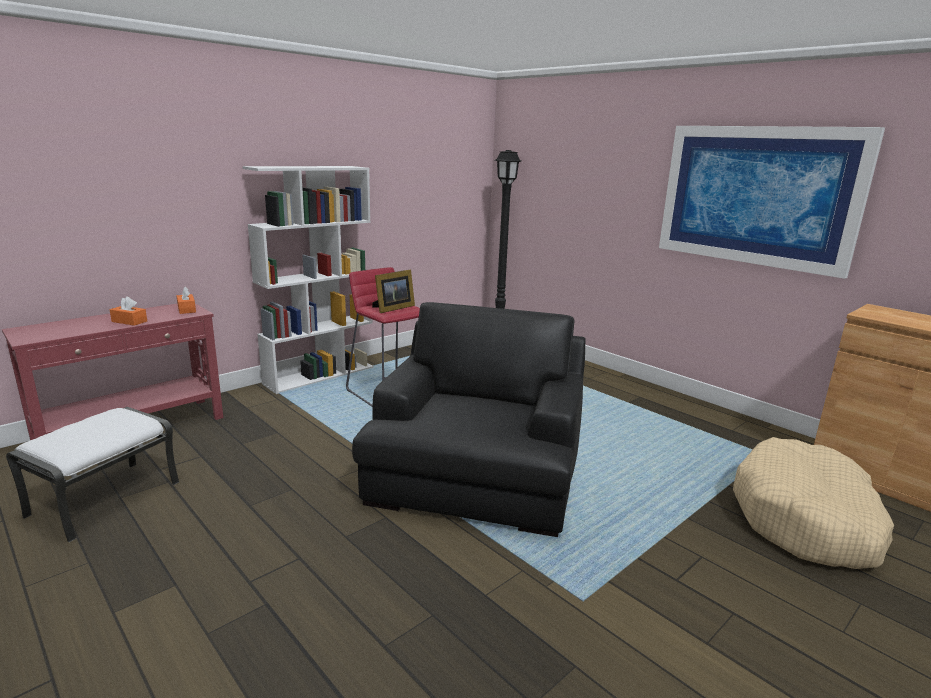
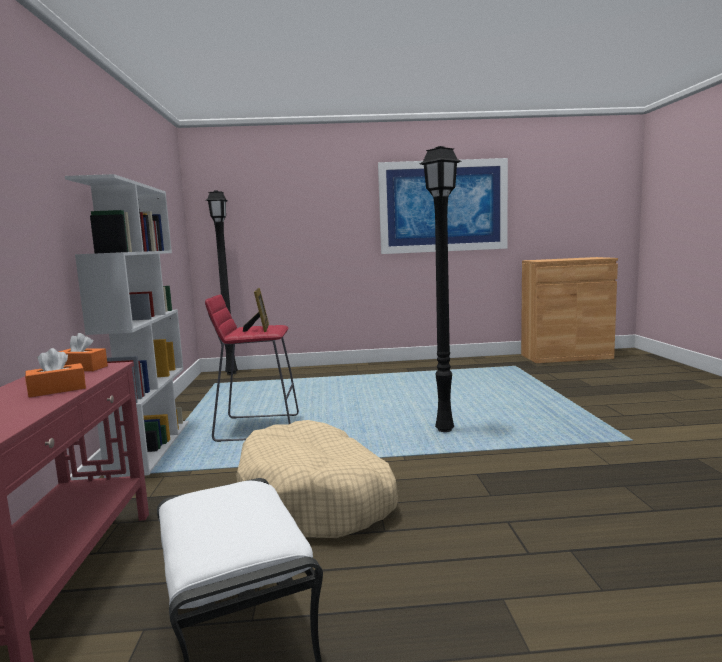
camera: 50 degrees left, 10 degrees down
black armchair [352,302,586,537] -> black floor lamp [420,146,462,432]
beige dog bed [733,437,894,569] -> beige dog bed moved to [236,420,398,538]

